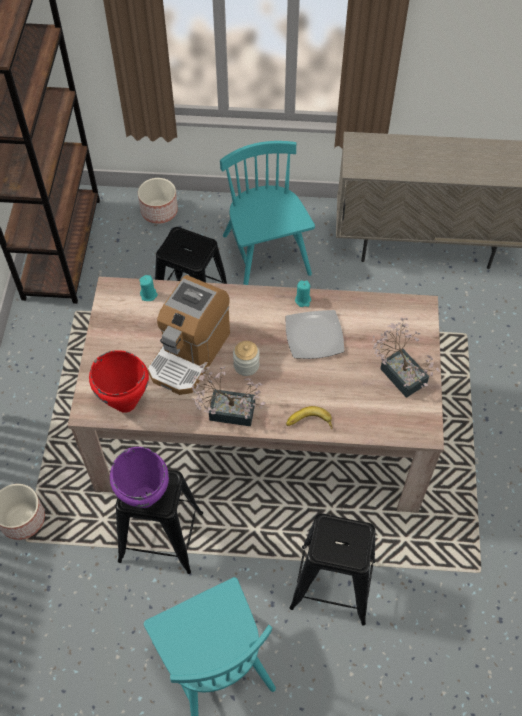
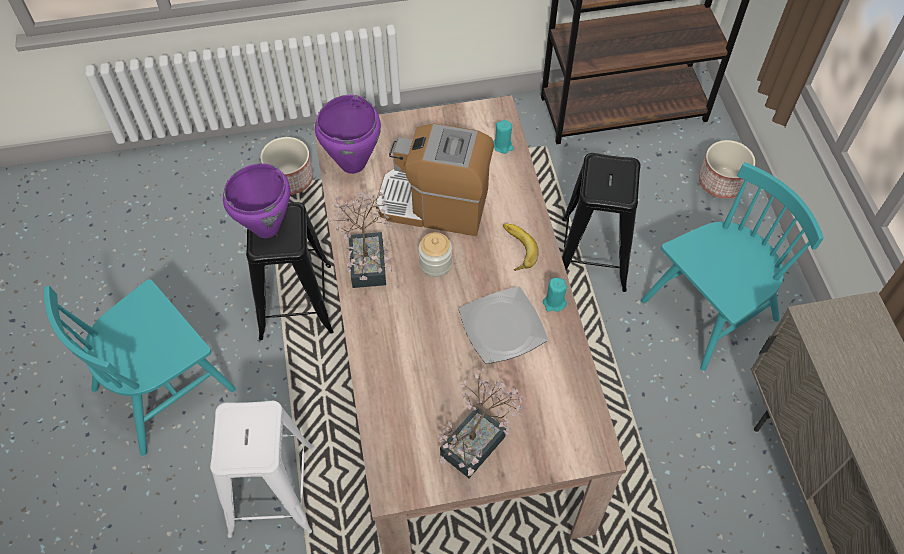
camera: 75 degrees right, 0 degrees up
red cooking pot [89,350,149,413] -> purple cooking pot [315,95,381,174]
banana [286,406,332,430] -> banana moved to [503,224,539,271]
black stool [290,514,375,626] -> white stool [210,401,315,538]

